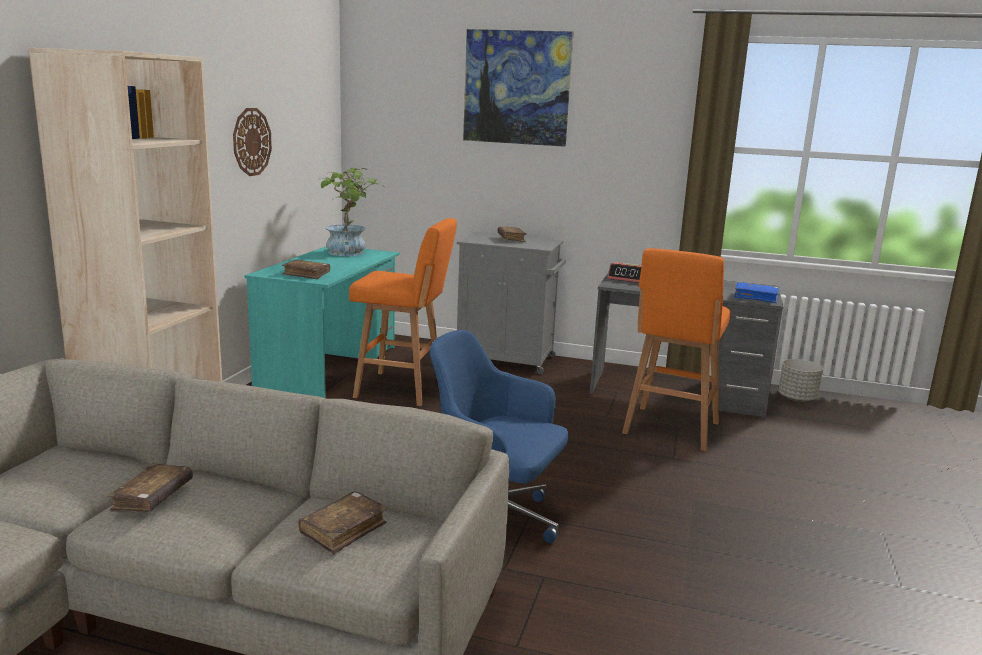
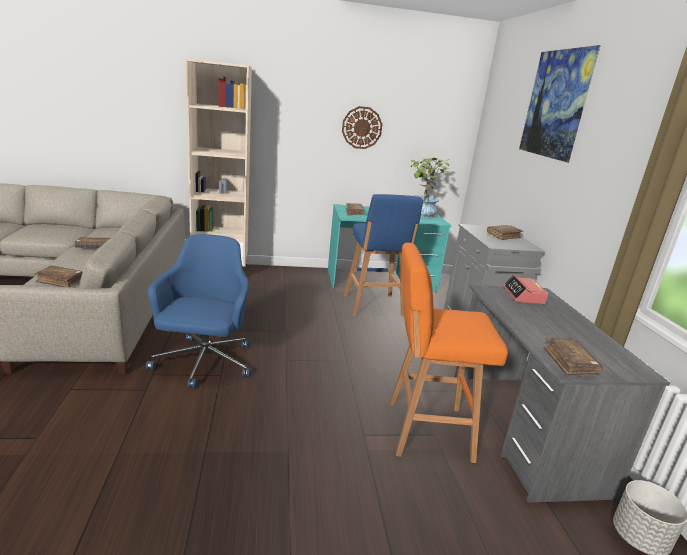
camera: 65 degrees right, 5 degrees up
orange stool [349,218,457,406] -> blue stool [344,194,423,316]
blue book [734,282,779,303] -> brown book [543,338,603,376]

